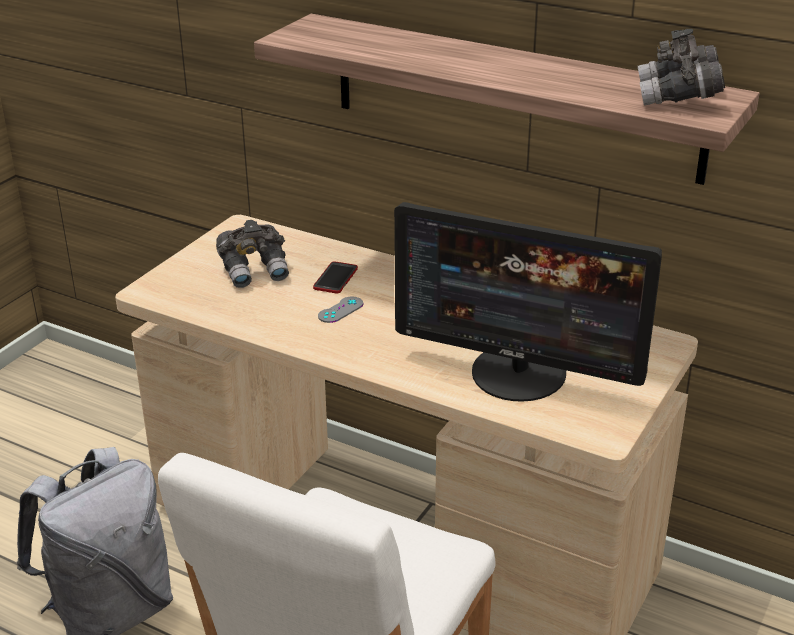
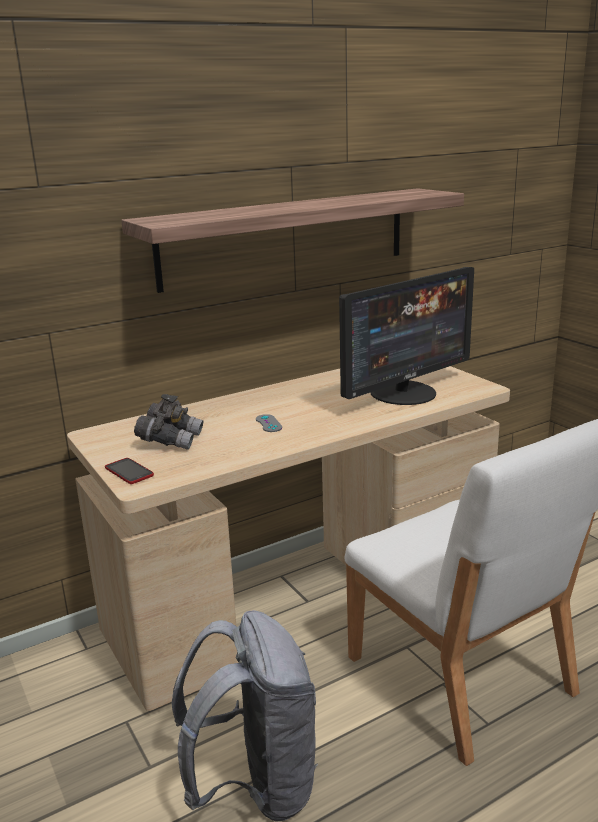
camera: 60 degrees left, 10 degrees down
phone [313,261,358,294] -> phone moved to [105,458,154,484]
grey binoculars [638,29,725,106] -> none

